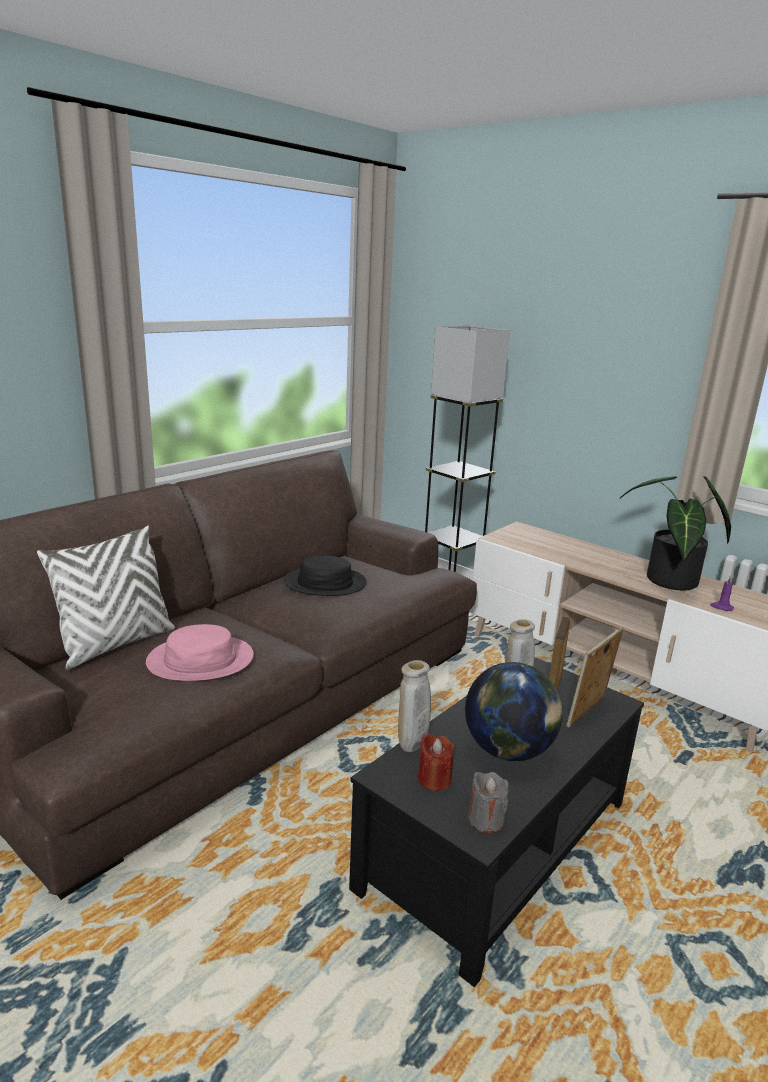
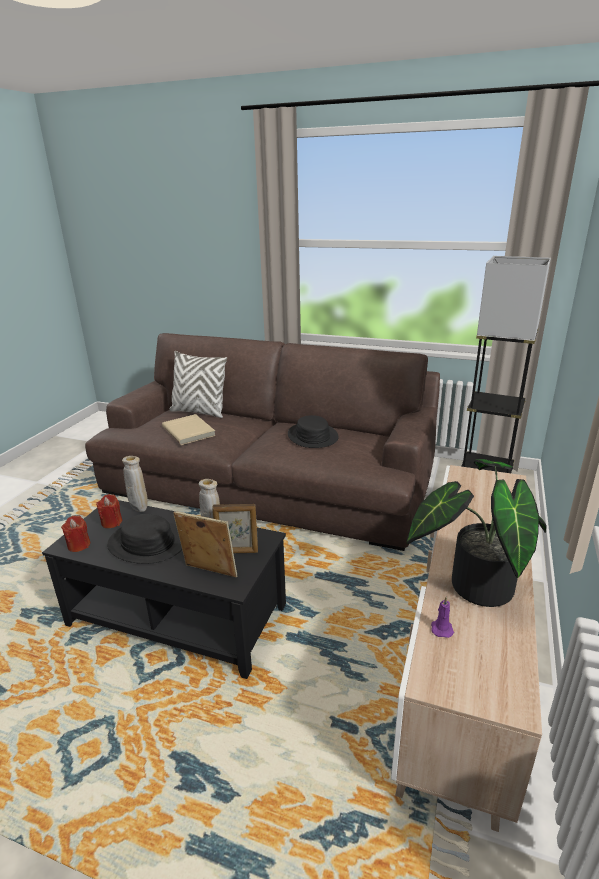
camera: 70 degrees right, 5 degrees up
pink hat [146,624,254,681] -> beige book [162,414,216,445]
globe [465,662,563,761] -> black hat [107,514,182,564]
grey candle [468,772,509,833] -> red candle [61,516,90,552]

